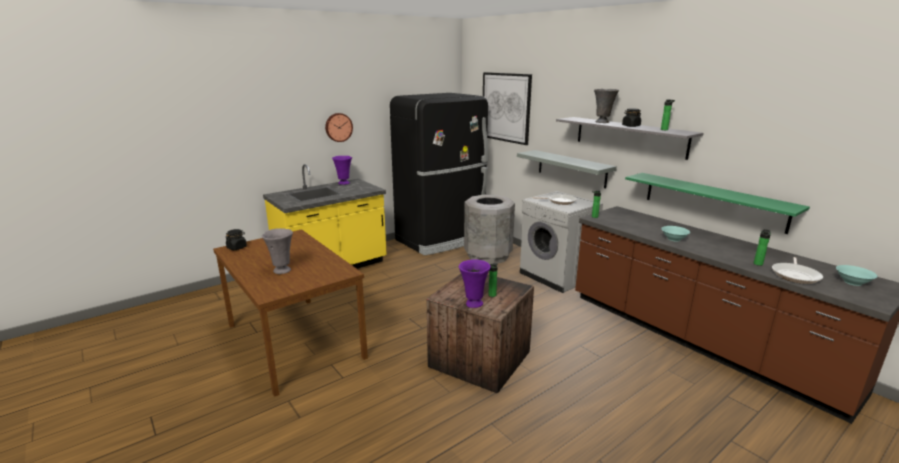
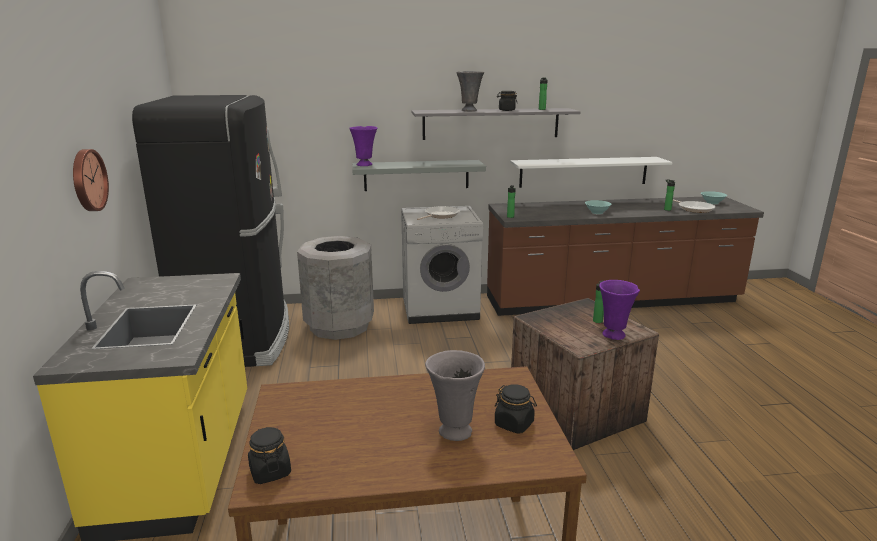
camera: 60 degrees left, 0 degrees up
purple vase [332,156,352,185] -> purple vase moved to [349,126,377,166]
picture [483,72,532,145] -> none
green shelf [625,173,810,234] -> white shelf [510,157,673,188]
none -> black jar [495,384,537,434]

